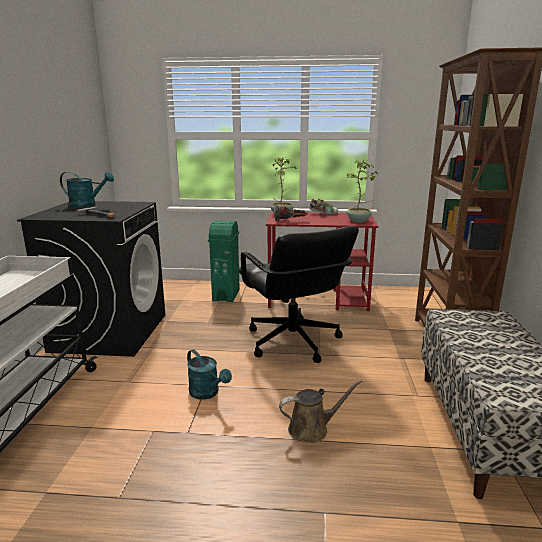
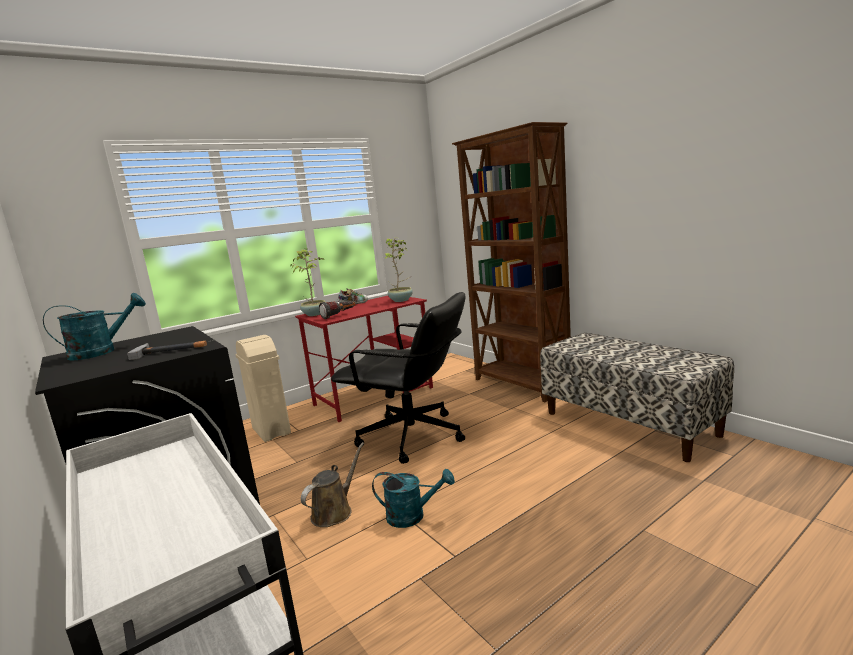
camera: 40 degrees left, 5 degrees down
green trash can [208,220,240,302] -> beige trash can [235,335,291,442]
brown watering can [279,380,363,443] -> brown watering can moved to [301,442,364,527]

